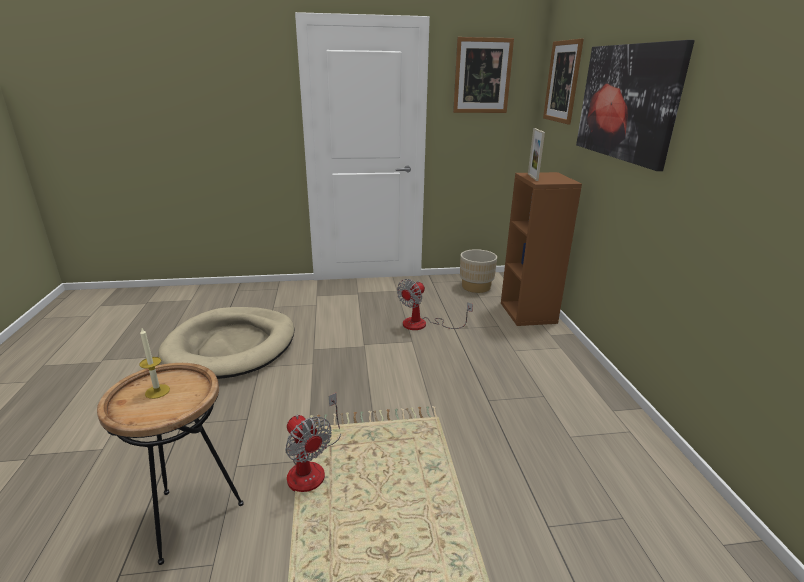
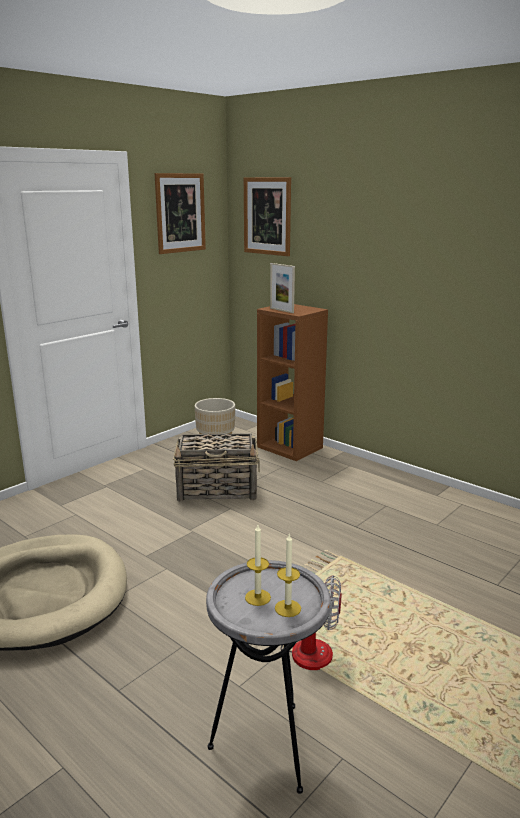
camera: 40 degrees left, 5 degrees down
brown side table [97,363,244,565] -> grey side table [206,560,331,794]
fan [397,279,473,330] -> basket [173,433,260,502]
picture [576,40,695,171] -> none
none -> candle [275,533,301,617]

